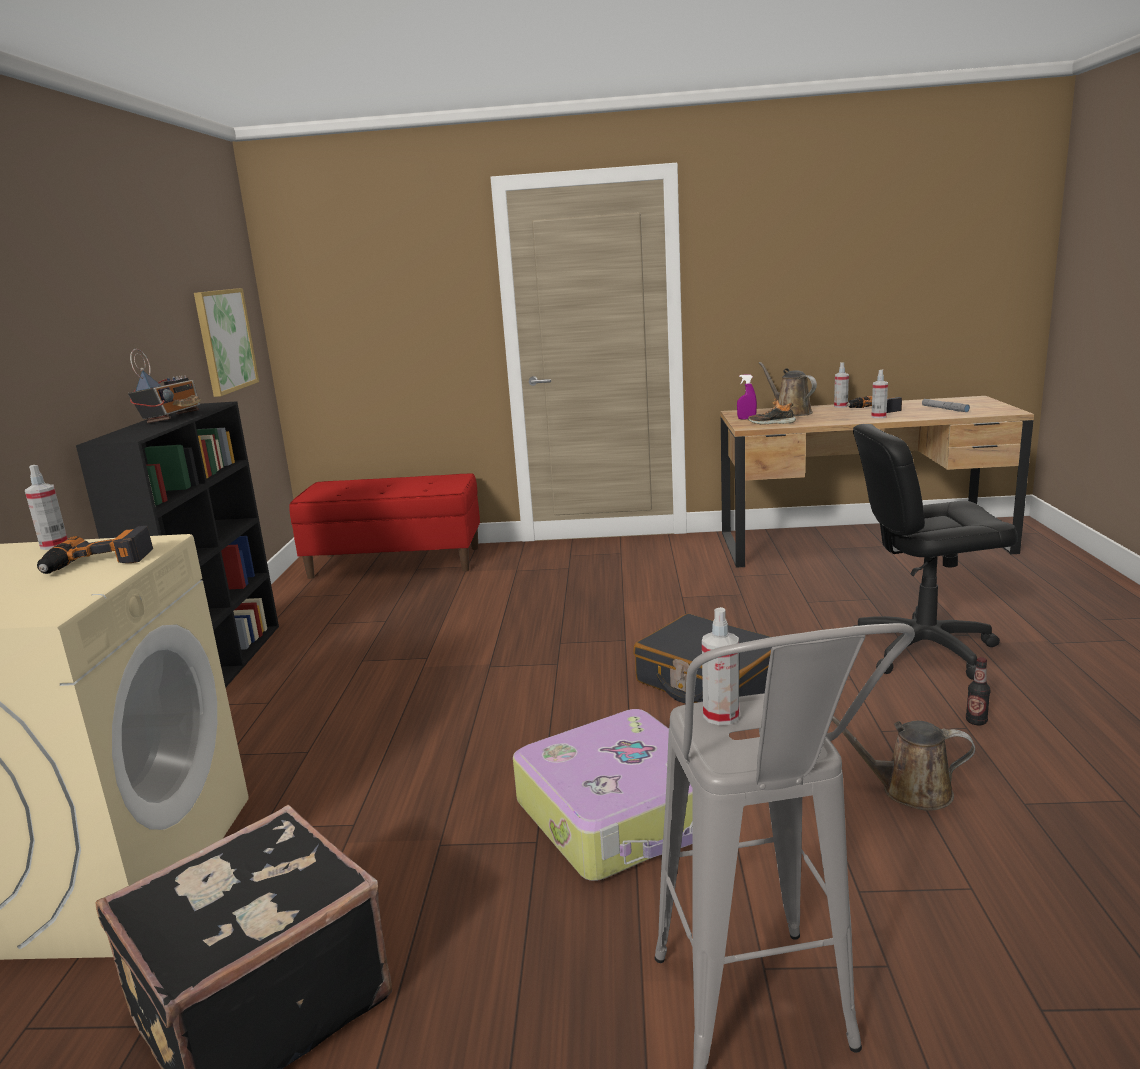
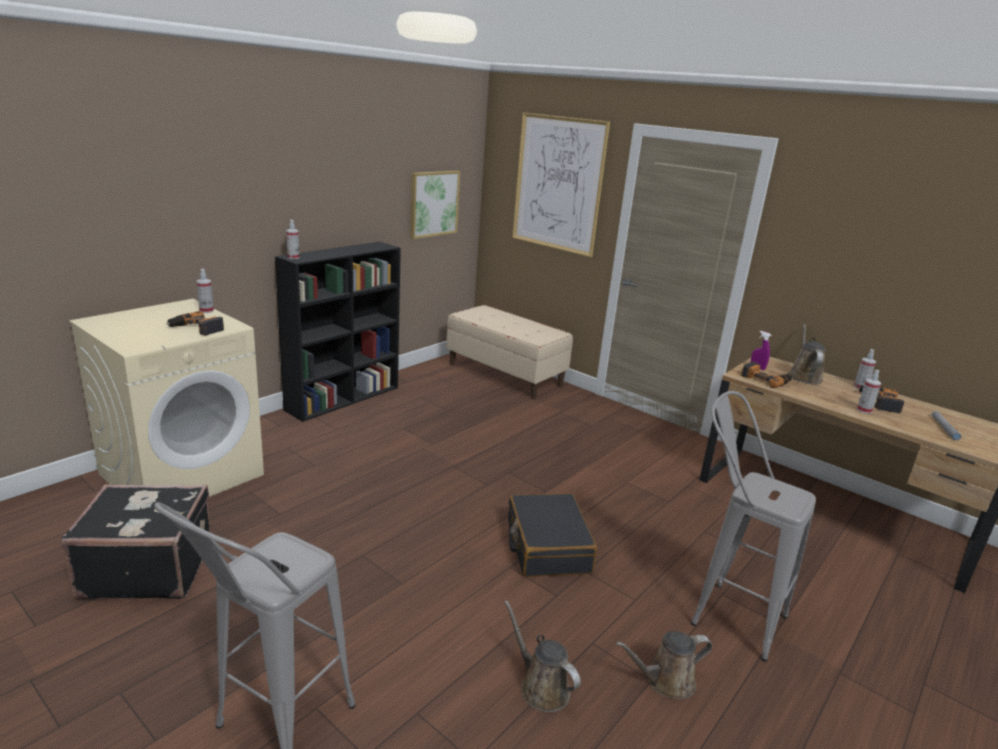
camera: 35 degrees right, 5 degrees up
radio [128,349,201,423] -> none
red bench [289,473,480,579] -> beige bench [446,305,573,399]
suitcase [513,709,693,881] -> none
spray bottle [702,607,739,725] -> spray bottle moved to [286,220,299,259]
shoe [748,399,796,425] -> power drill [741,361,792,388]
black office chair [853,424,1018,680] -> grey stool [691,391,816,661]
bottle [966,657,991,725] -> brown watering can [616,631,712,700]
none -> picture [512,113,610,257]

